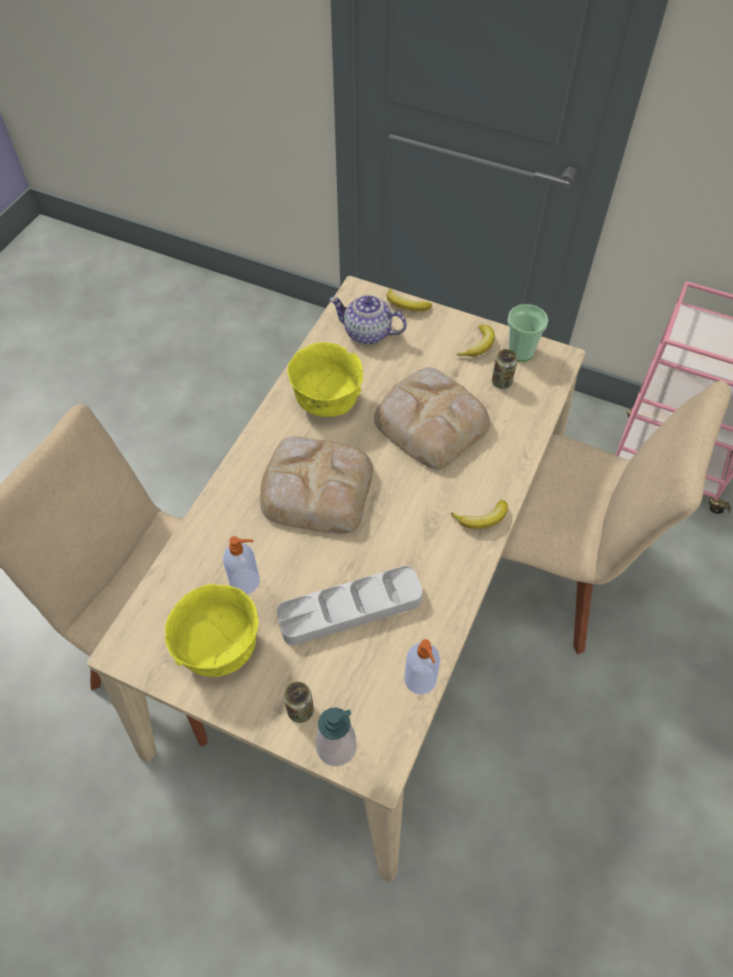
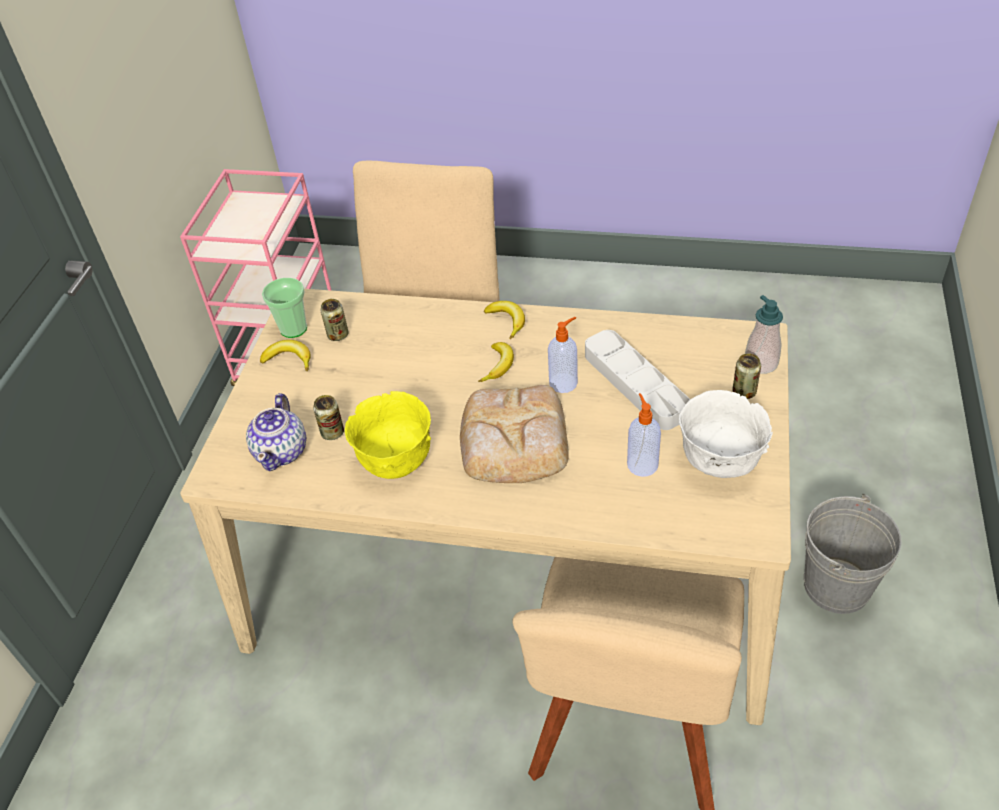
camera: 100 degrees left, 10 degrees down
yellow bowl [165,584,259,677] -> white bowl [679,390,773,478]
bread [374,367,490,469] -> none
banana [387,288,432,311] -> banana moved to [478,342,514,382]
soap dispenser [404,639,440,695] -> soap dispenser moved to [548,317,578,393]
none -> can [313,395,344,440]
none -> grey bucket [804,493,902,614]

